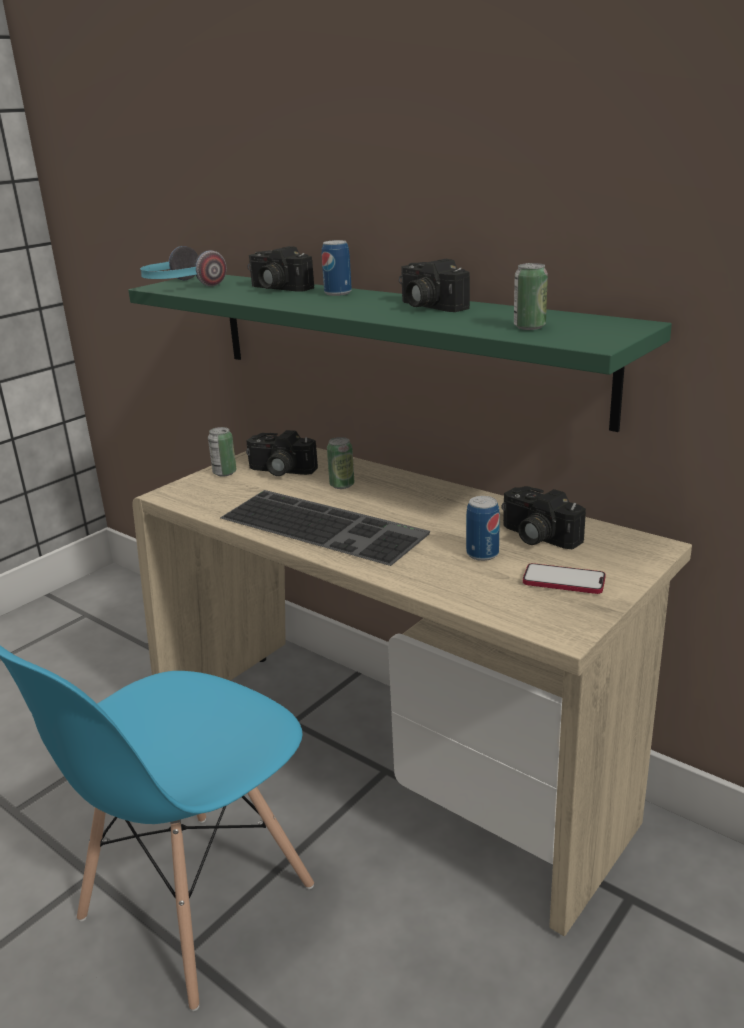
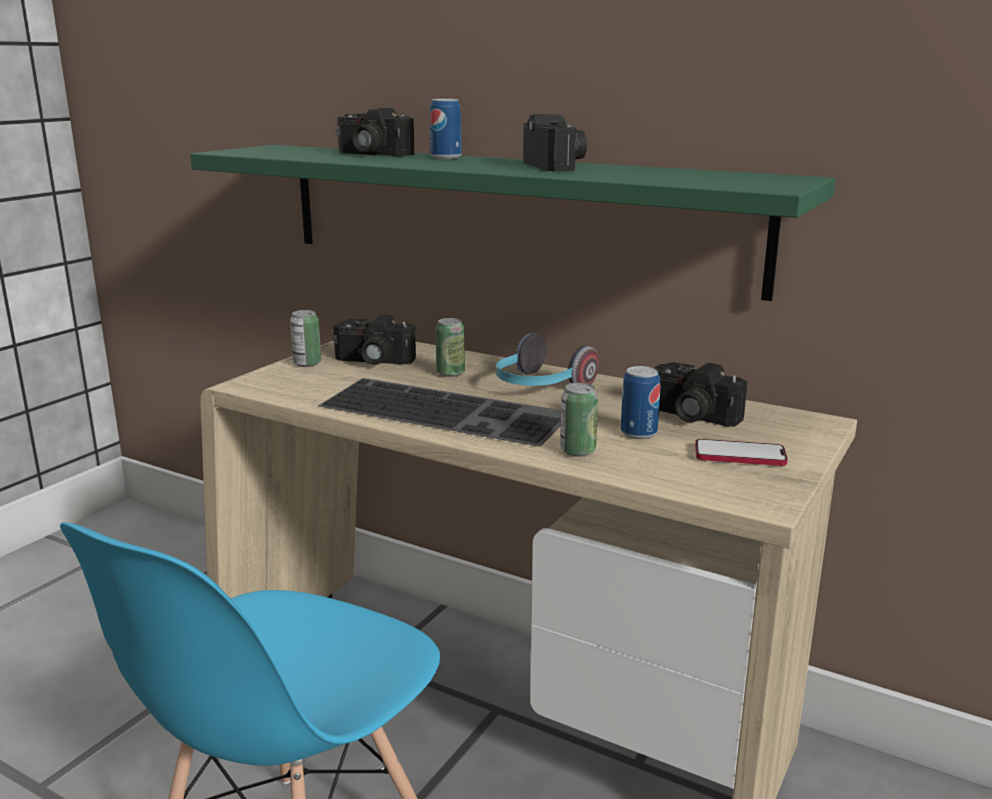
camera: 10 degrees left, 5 degrees down
headphones [140,246,227,286] -> headphones moved to [496,333,599,386]
camera [399,259,470,312] -> camera turned 150 degrees counterclockwise [523,114,587,172]
can [514,263,548,330] -> can moved to [560,383,598,457]

